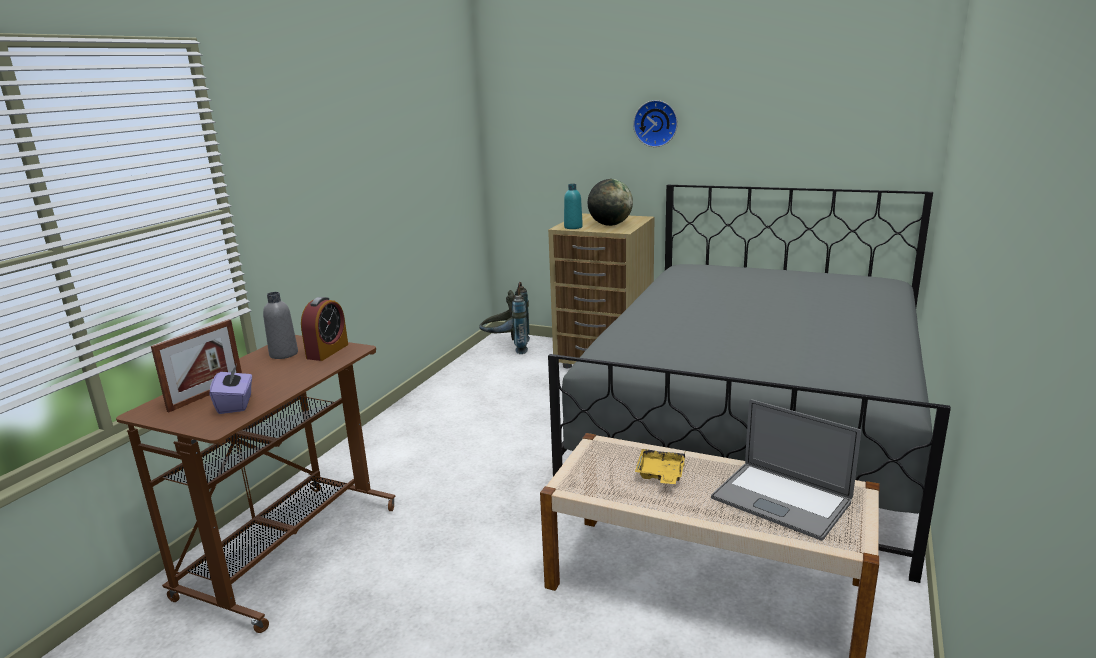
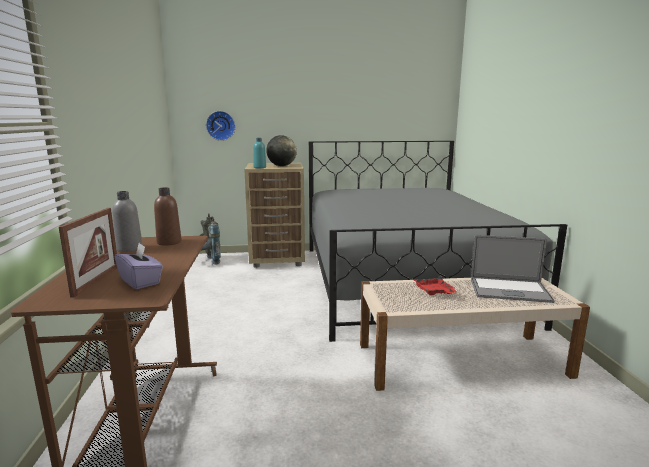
camera: 30 degrees left, 5 degrees down
alarm clock [301,297,348,361] -> brown bottle [154,187,182,246]
wall clock [633,100,678,147] -> wall clock moved to [206,111,235,141]
yellow tray [635,449,686,484] -> red tray [414,276,457,295]

